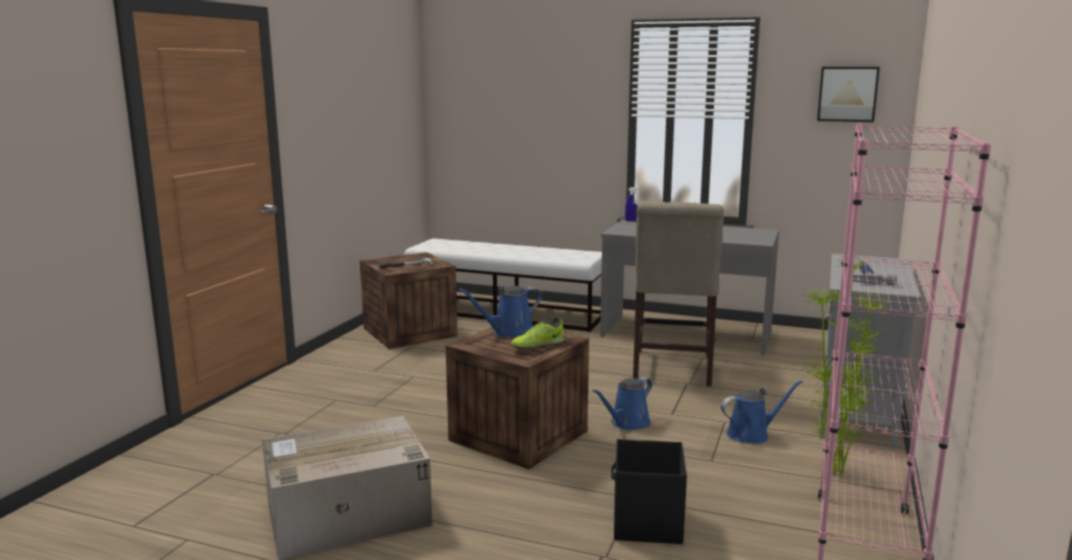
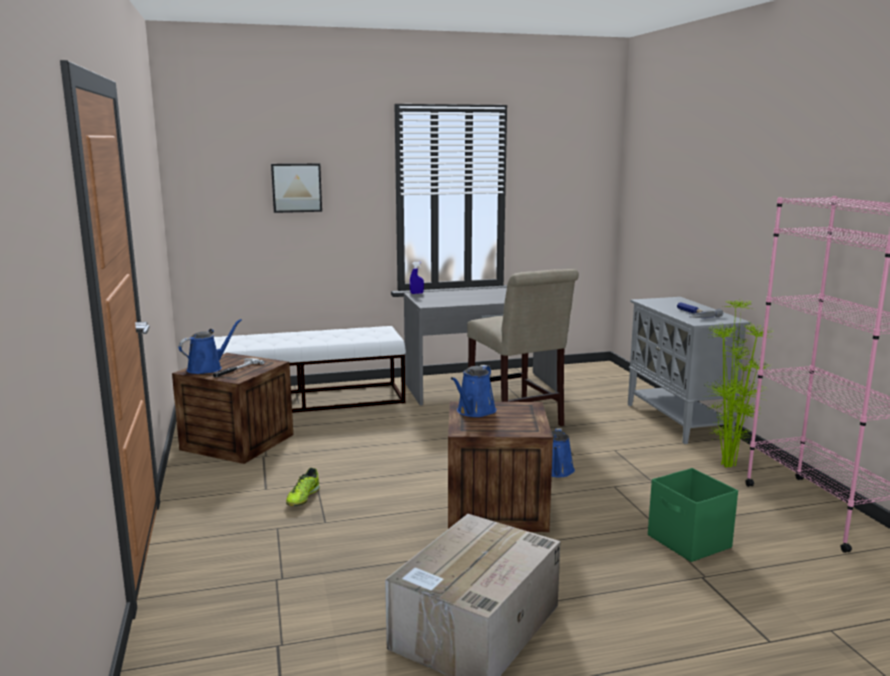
camera: 35 degrees left, 0 degrees up
shoe [511,317,564,349] -> shoe moved to [286,468,320,506]
black storage box [611,439,687,544] -> green storage box [648,468,738,562]
blue watering can [721,380,803,444] -> blue watering can moved to [178,319,242,374]
picture [817,67,880,122] -> picture moved to [271,163,322,213]

